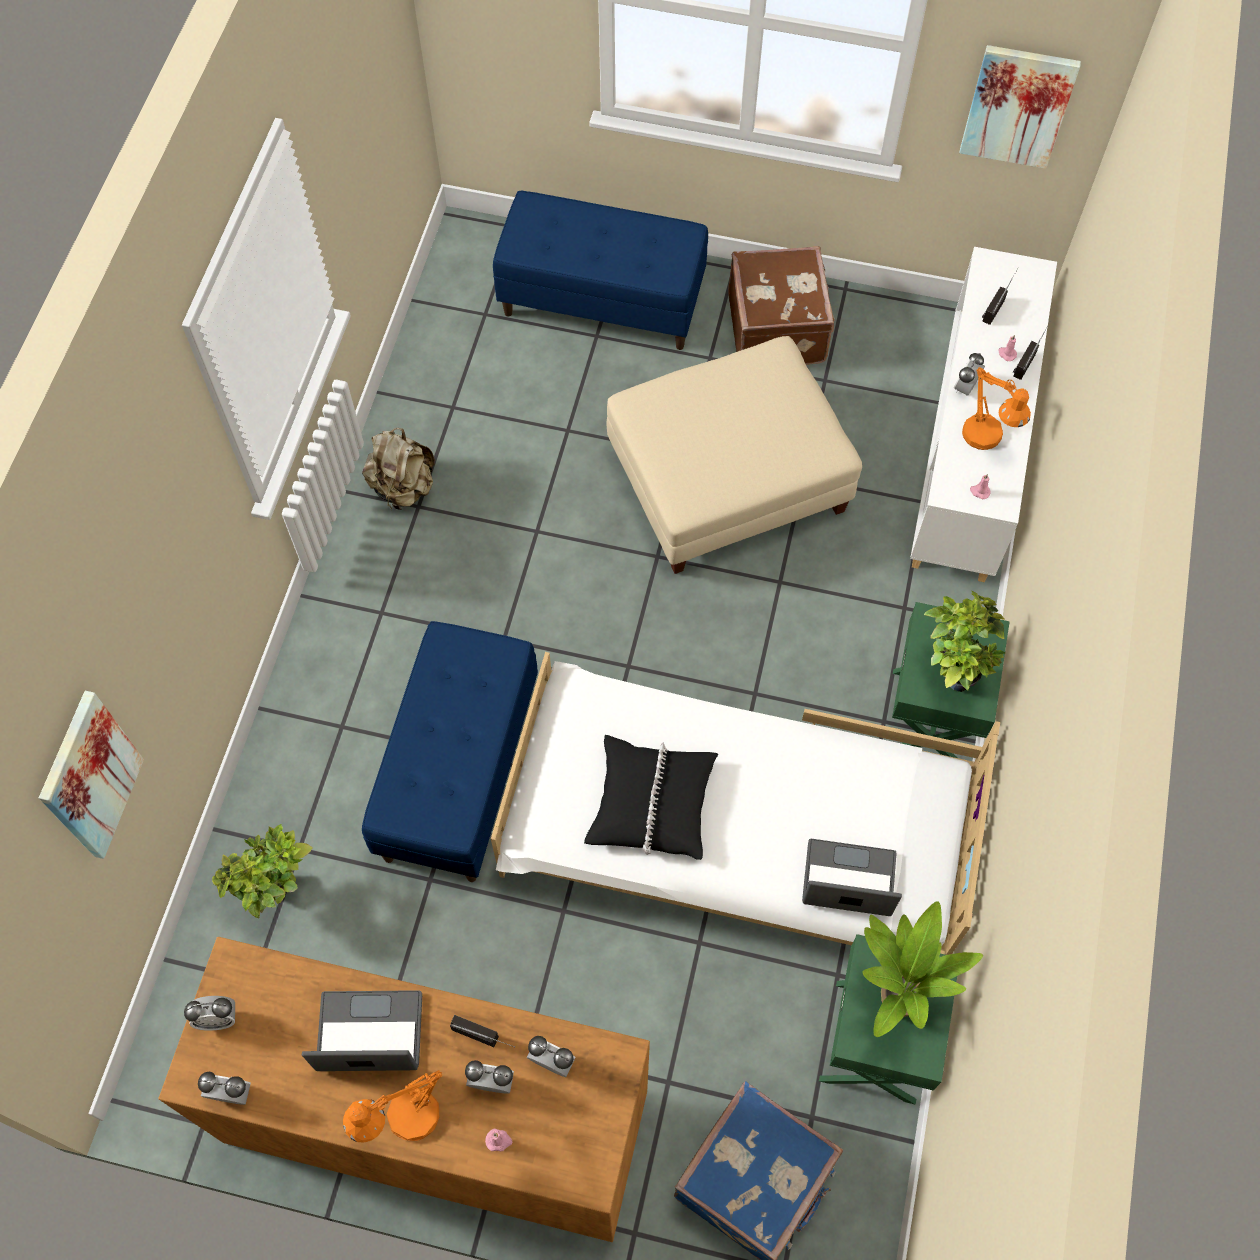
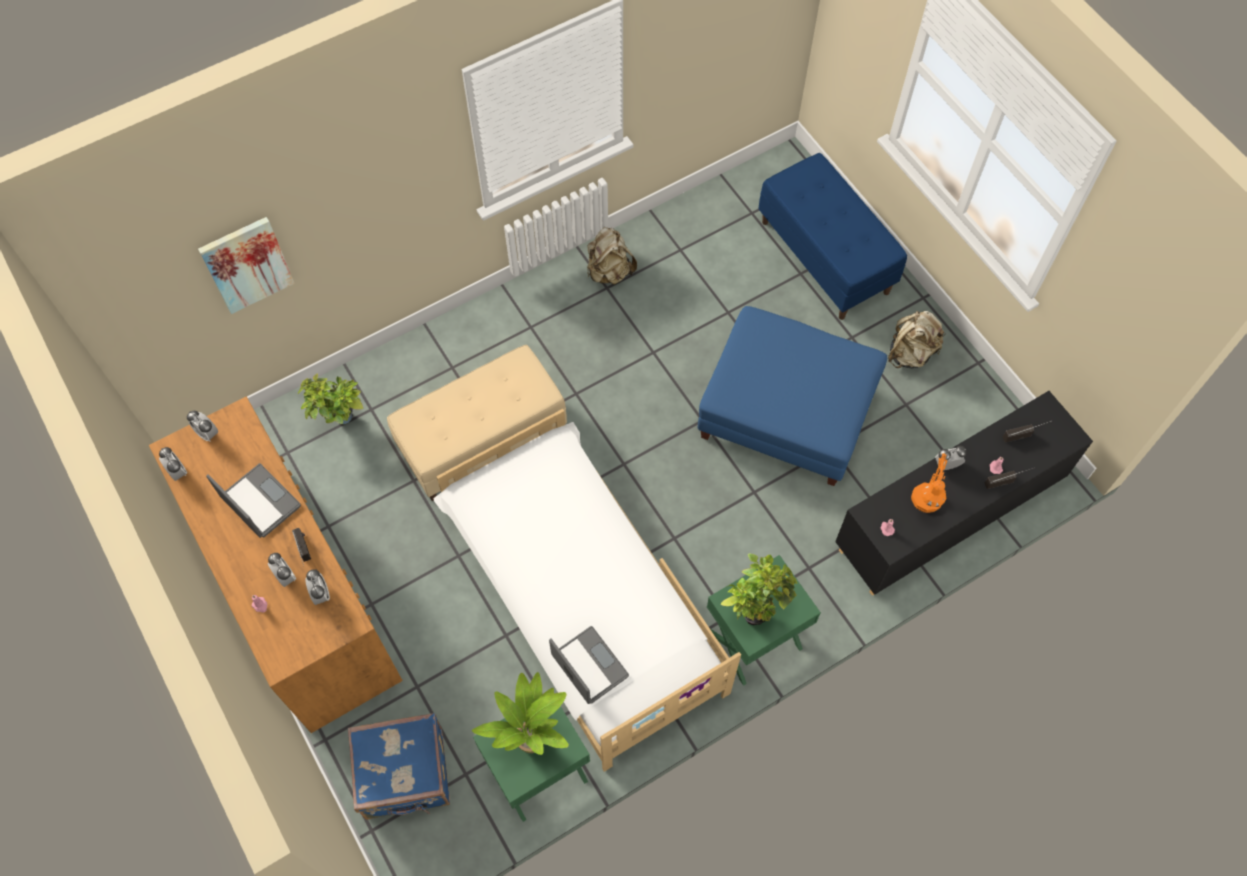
camera: 45 degrees right, 0 degrees up
orange table lamp [343,1070,442,1142] -> none
blue bench [362,621,538,882] -> beige bench [387,345,567,501]
black pillow [584,735,718,860] -> none
beige ottoman [607,336,862,574] -> blue ottoman [698,306,887,486]
brown suitcase [728,246,835,365] -> beige backpack [888,311,946,368]
white cabinet [910,247,1057,582] -> black cabinet [835,391,1093,596]
picture [959,45,1081,169] -> none

